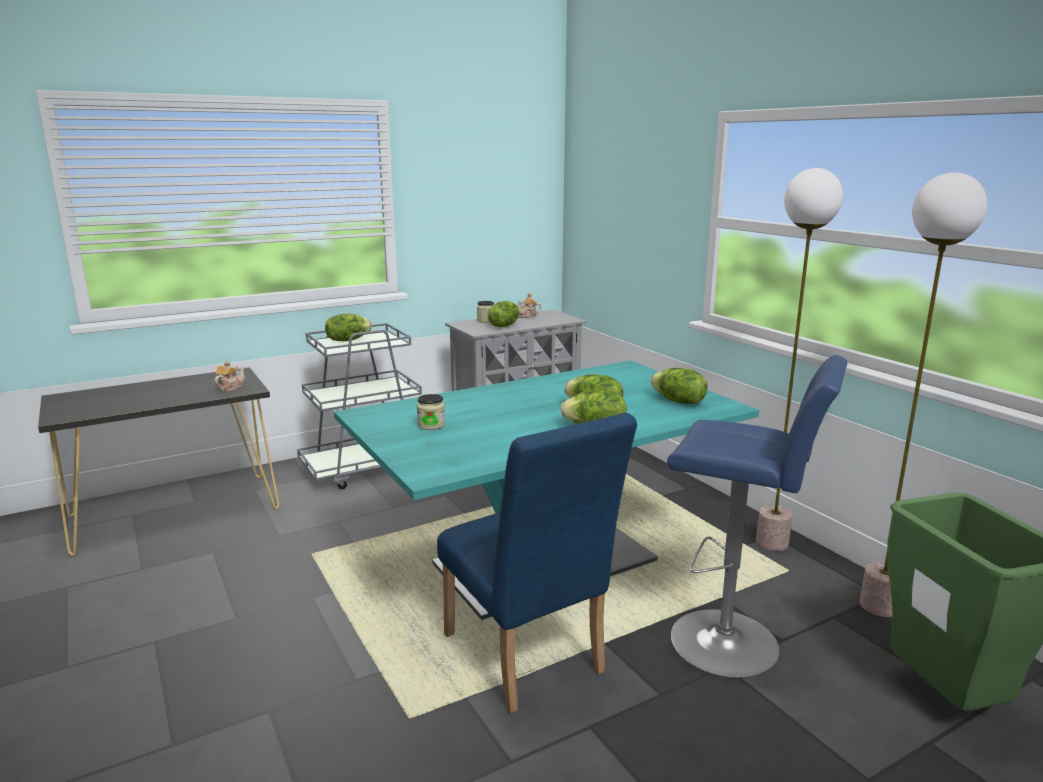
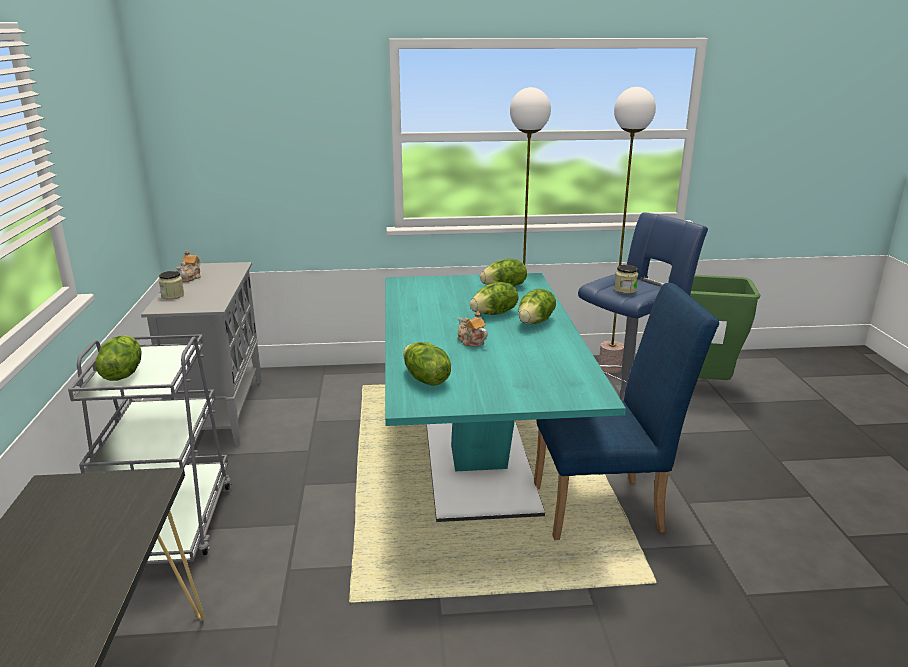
camera: 65 degrees left, 5 degrees up
teapot [214,361,245,392] -> teapot moved to [457,311,488,347]
jar [417,394,445,430] -> jar moved to [614,265,638,294]
lettuce [488,301,519,327] -> lettuce moved to [403,342,451,386]

